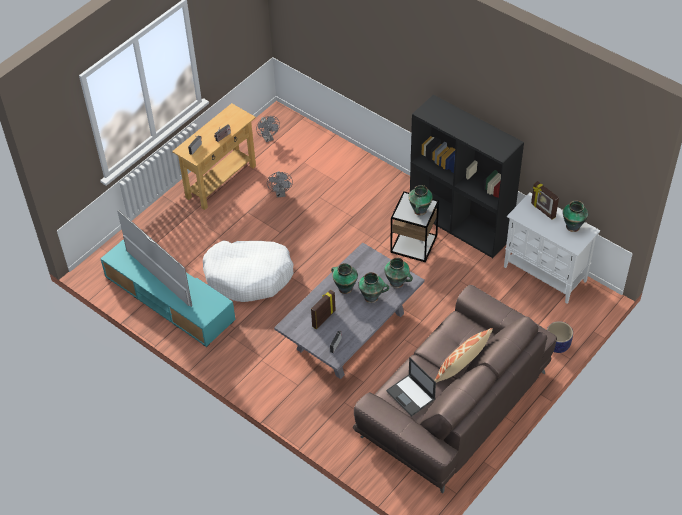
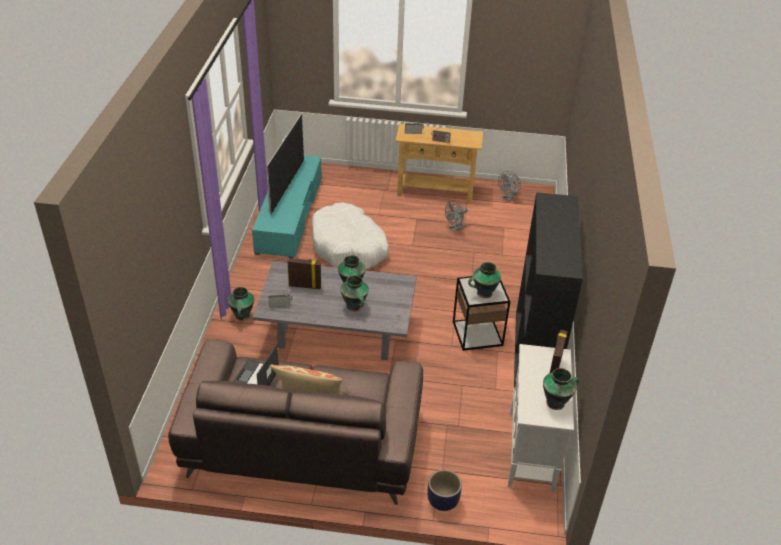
camera: 55 degrees right, 10 degrees down
vase [384,258,413,288] -> vase moved to [228,287,254,321]

